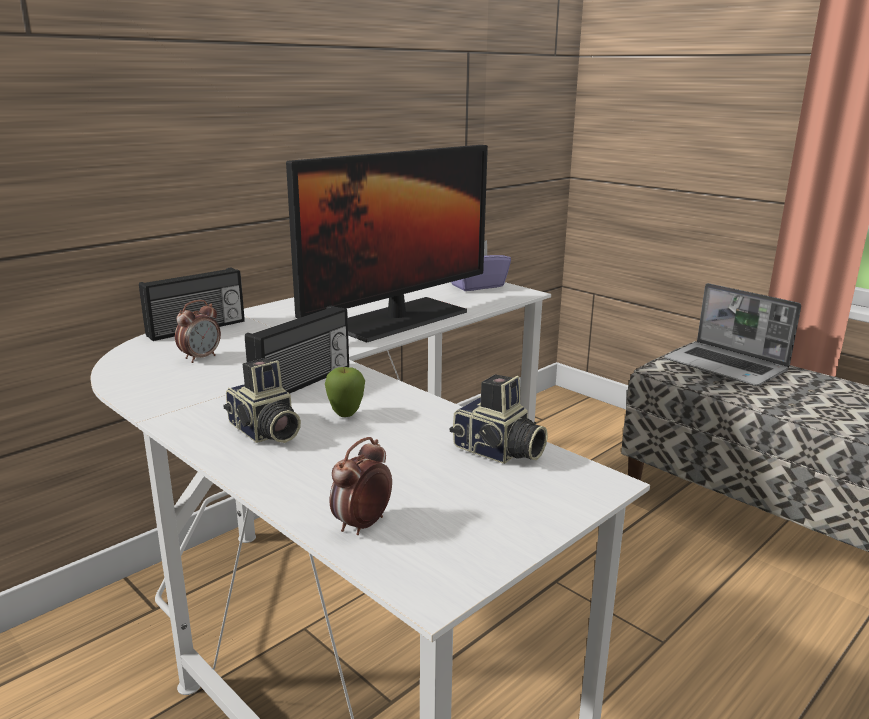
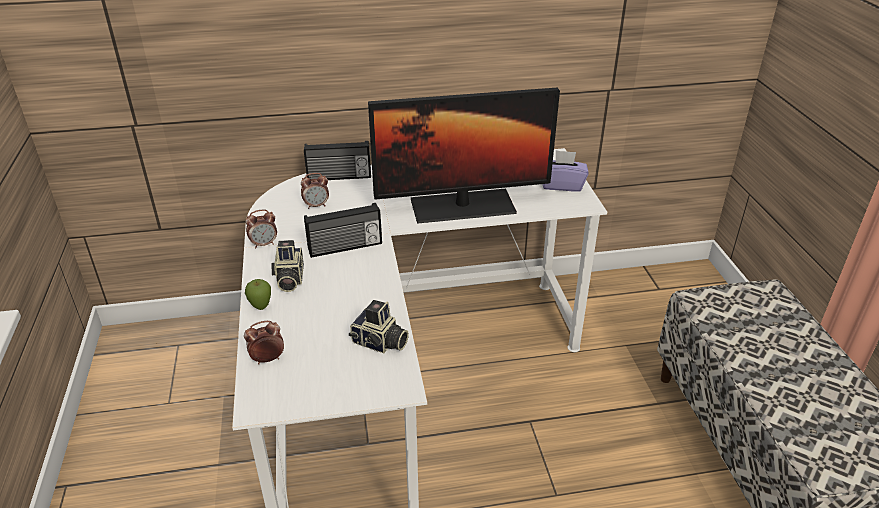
camera: 35 degrees right, 15 degrees up
apple [325,367,365,417] -> apple moved to [245,279,271,310]
camera [450,374,548,464] -> camera turned 45 degrees counterclockwise [349,300,409,353]
laptop [664,283,801,386] -> none
none -> alarm clock [246,210,277,248]

